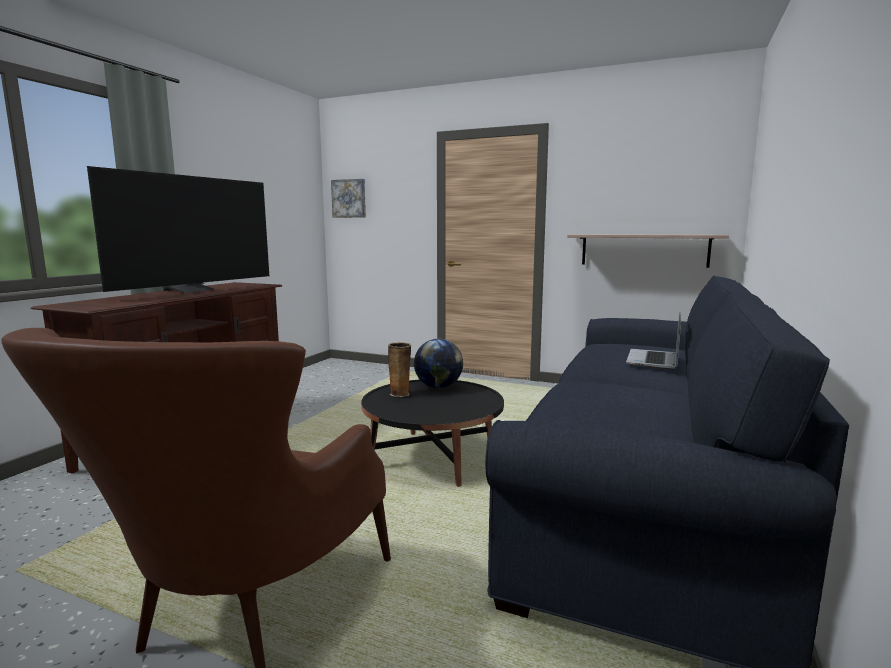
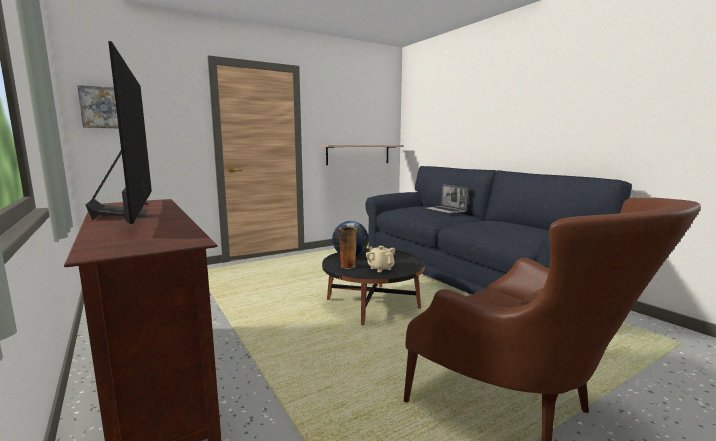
camera: 55 degrees left, 0 degrees up
none -> beige teapot [366,246,395,272]

